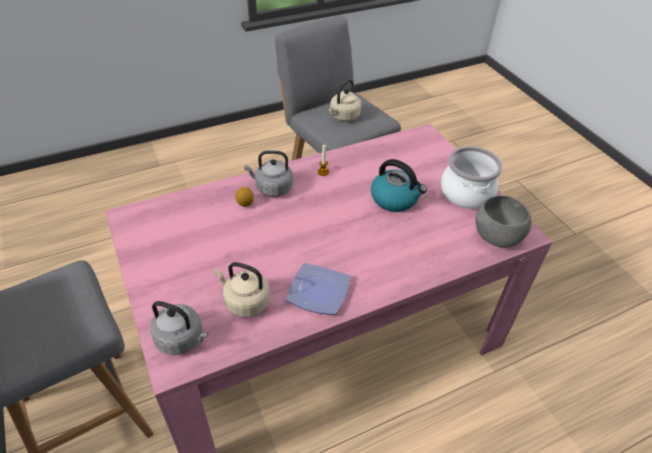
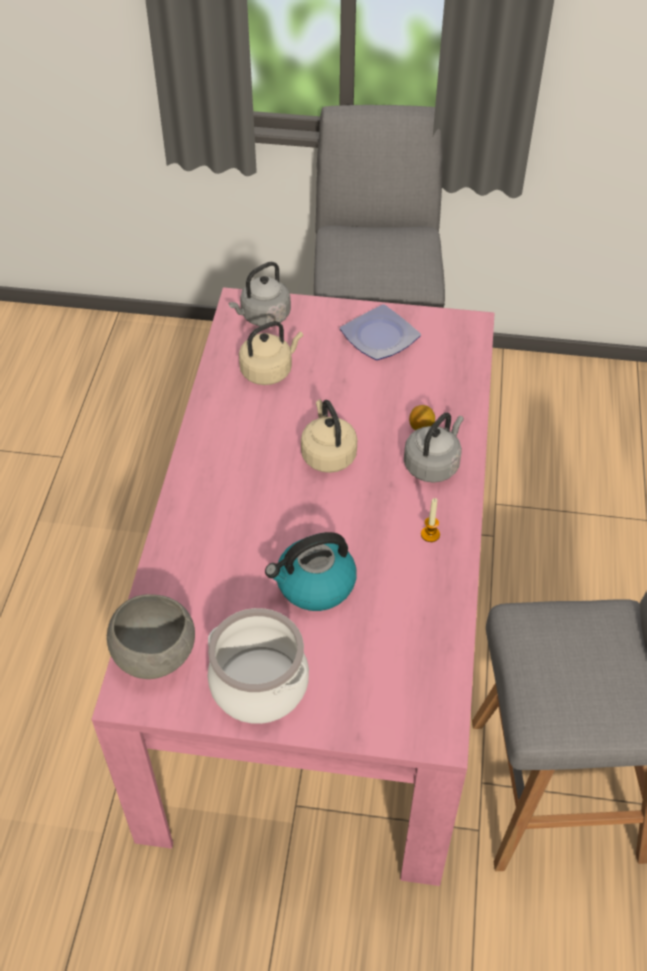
camera: 125 degrees right, 5 degrees up
plate [286,263,351,315] -> plate moved to [340,304,421,360]
beige kettle [328,79,361,122] -> beige kettle moved to [301,399,357,473]

